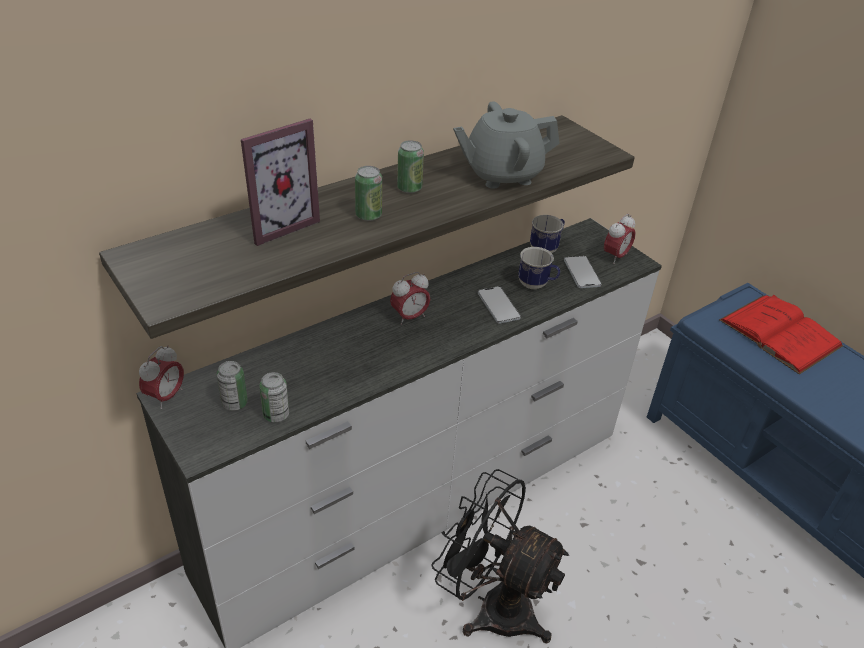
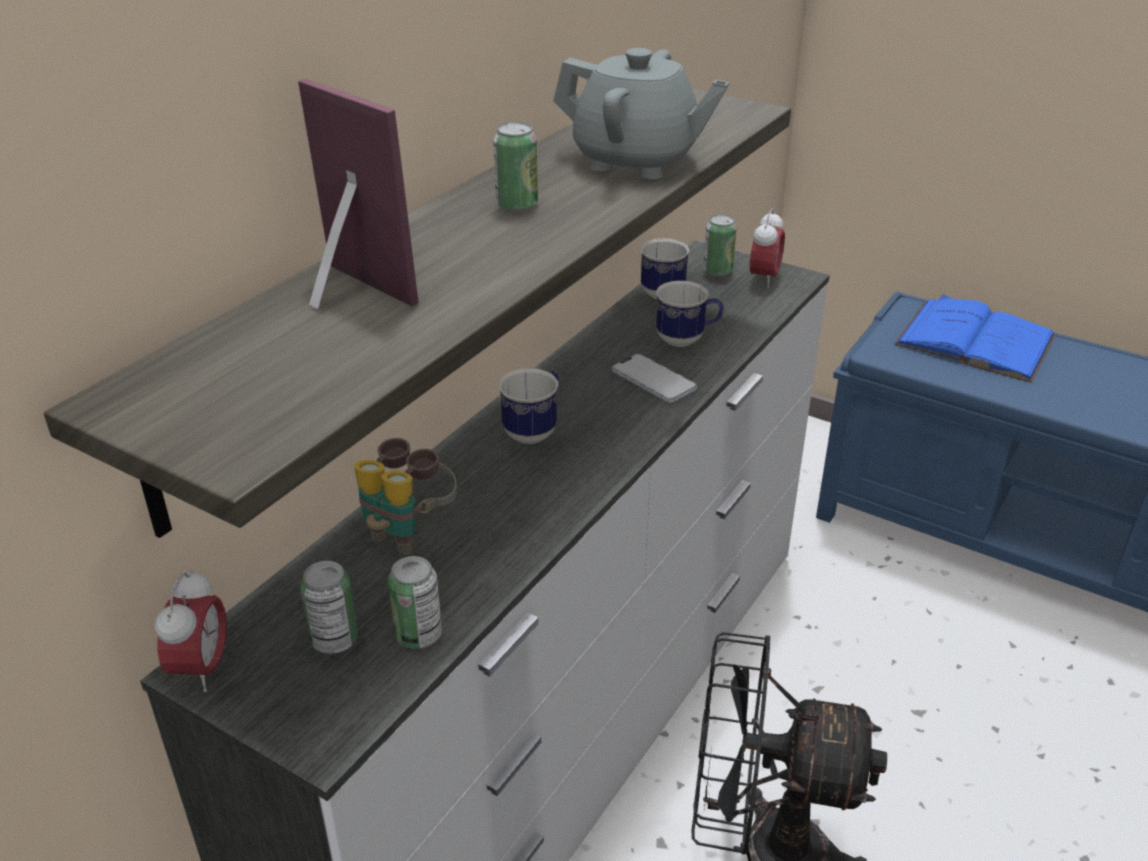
camera: 20 degrees left, 5 degrees down
picture frame [241,119,320,246] -> picture frame turned 75 degrees counterclockwise [298,79,419,309]
can [355,166,382,221] -> can moved to [703,214,737,276]
alarm clock [390,272,430,325] -> mug [499,368,559,444]
grey teapot [453,101,560,189] -> grey teapot turned 120 degrees counterclockwise [553,48,730,179]
phone [564,256,601,288] -> none
red book [719,295,843,375] -> blue book [894,295,1056,383]
none -> binoculars [354,438,457,555]

